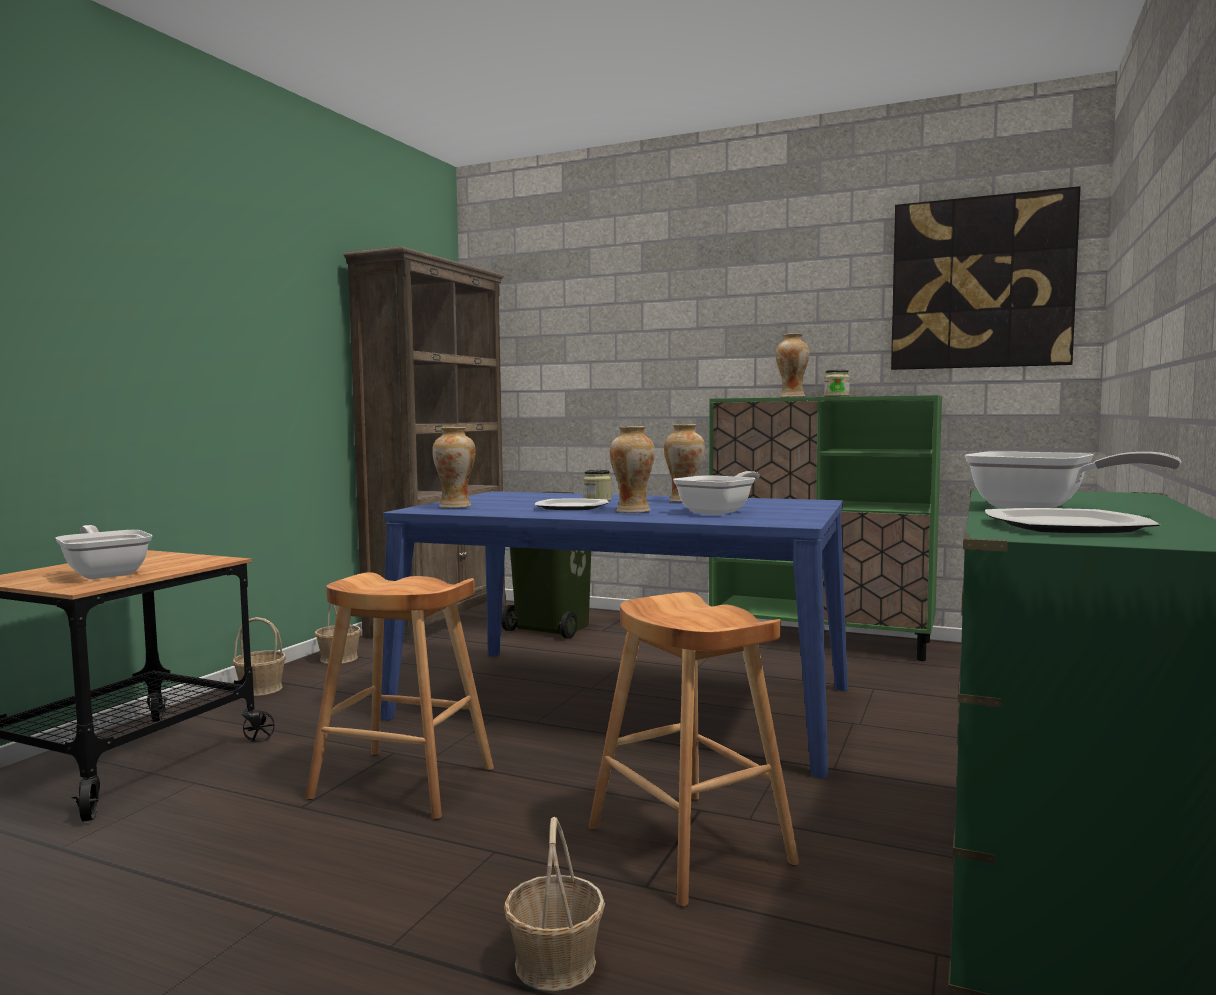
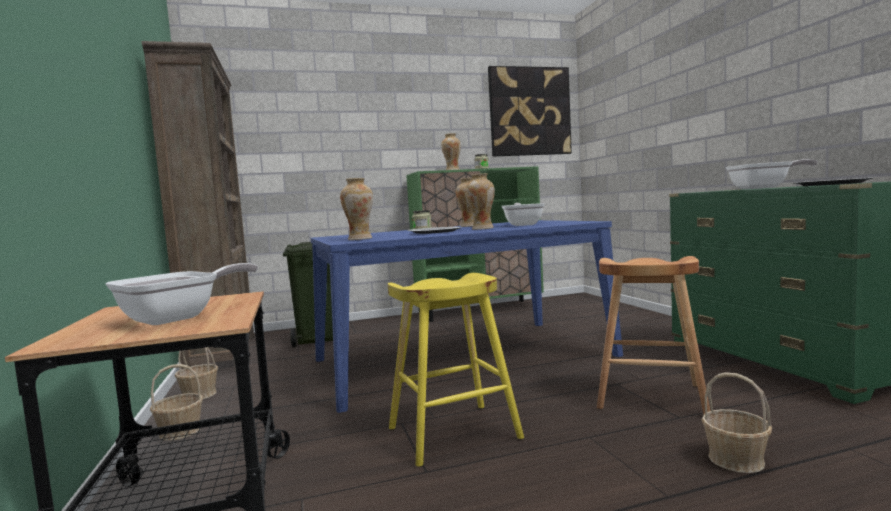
camera: 40 degrees left, 0 degrees up
frying pan [55,525,152,579] -> frying pan turned 120 degrees clockwise [105,263,258,325]
brown stool [305,572,494,819] -> yellow stool [388,273,524,467]

